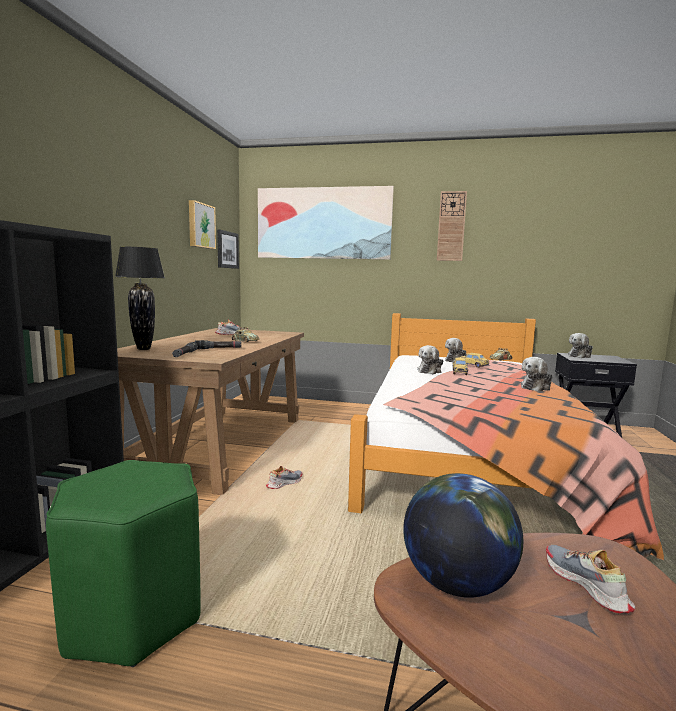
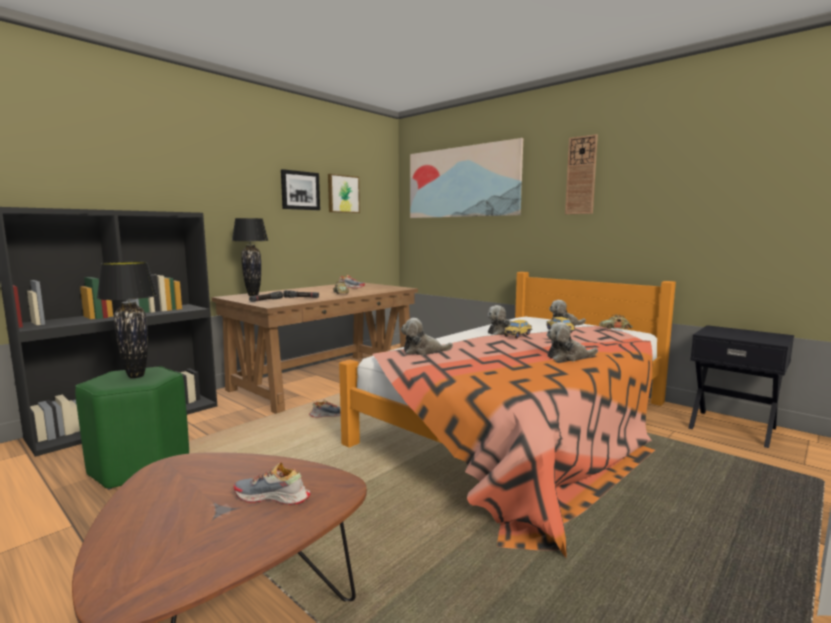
camera: 30 degrees right, 0 degrees up
picture [217,230,239,269] -> picture moved to [281,169,320,210]
globe [403,473,523,597] -> none
shoe [546,545,635,613] -> shoe turned 90 degrees counterclockwise [234,462,311,505]
plush toy [568,333,593,358] -> plush toy moved to [401,318,453,355]
none -> black table lamp [97,262,158,378]

